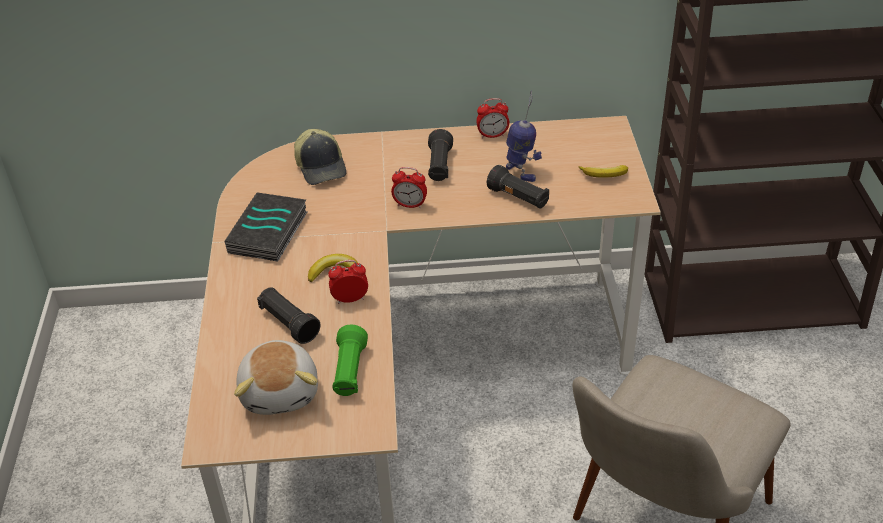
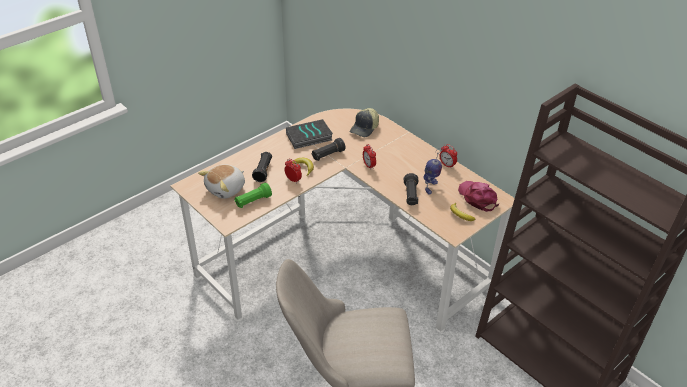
camera: 50 degrees right, 0 degrees up
black flashlight [428,129,453,181] -> black flashlight moved to [312,138,346,161]
none -> pink cap [458,181,500,212]

